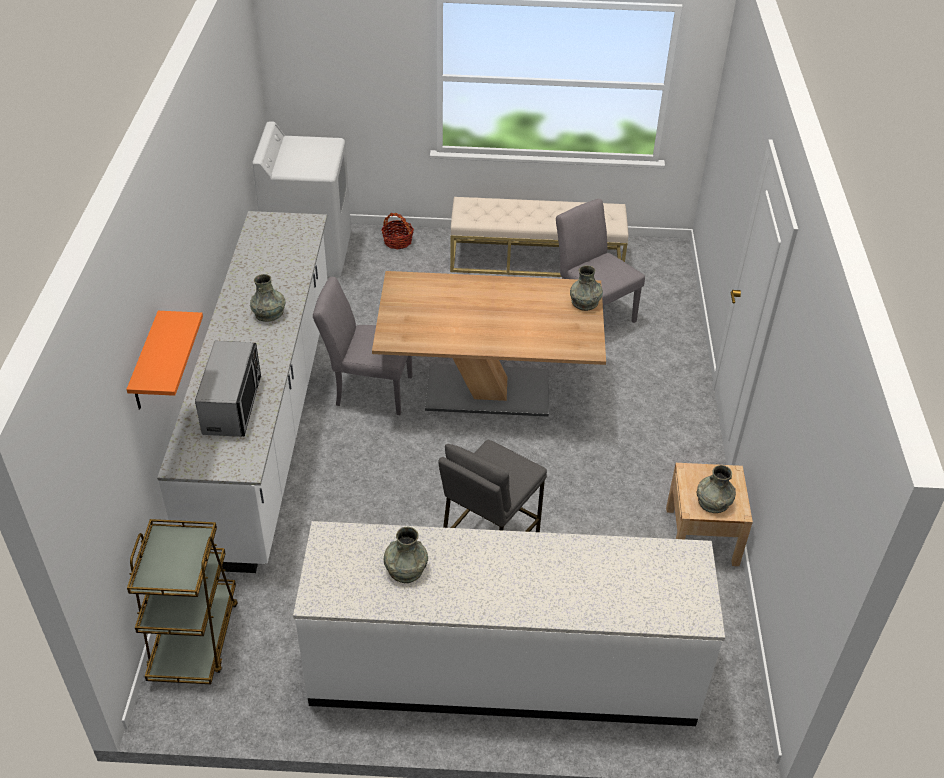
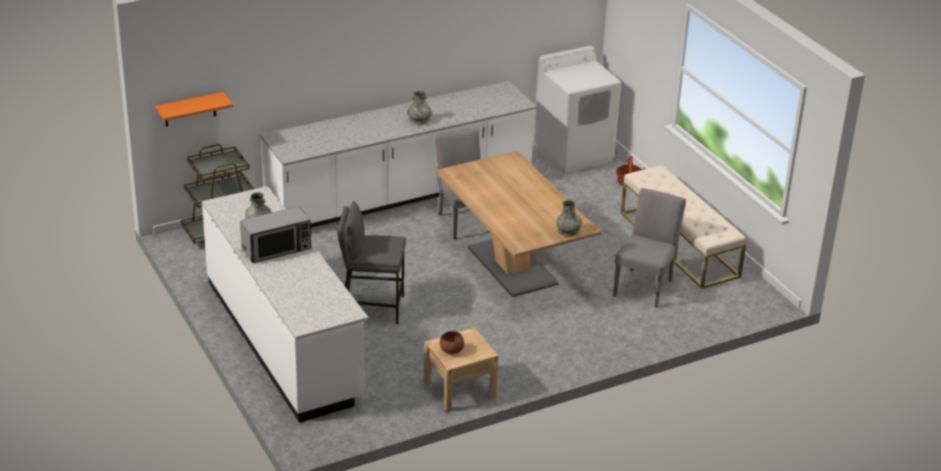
camera: 60 degrees right, 10 degrees down
orange shelf [126,311,203,409] -> orange shelf moved to [155,92,233,127]
microwave [195,341,261,437] -> microwave moved to [240,206,311,263]
grey vase [696,465,736,513] -> brown bowl [440,331,464,354]

